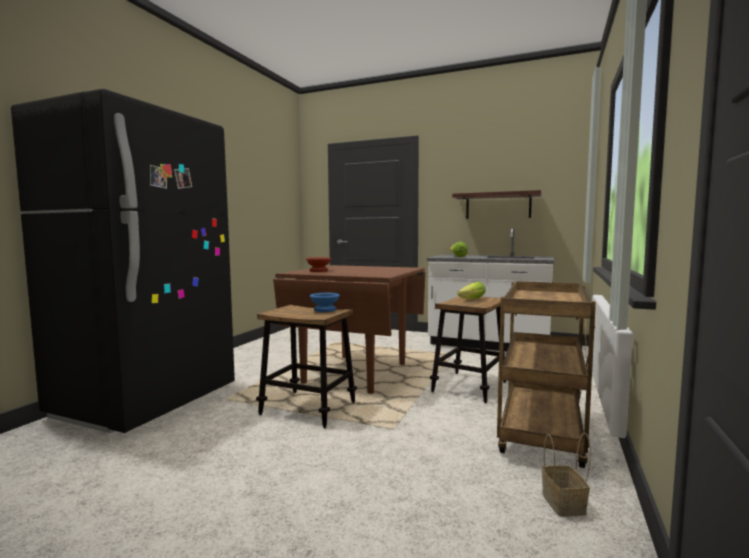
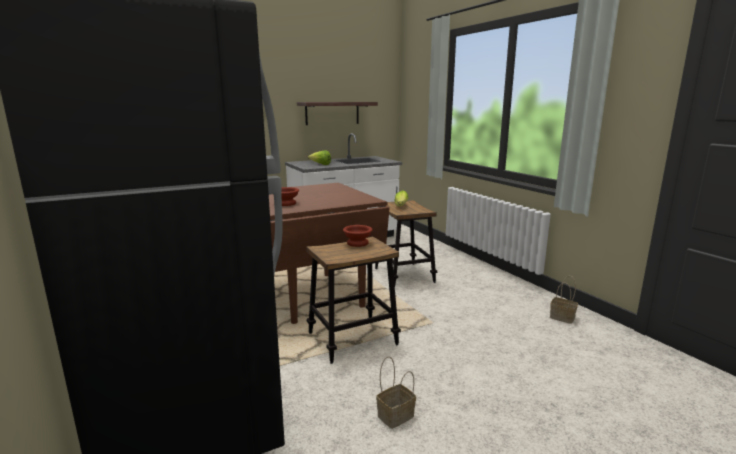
camera: 50 degrees left, 10 degrees up
blue bowl [310,293,340,312] -> brown bowl [343,225,372,247]
brown cart [497,281,596,468] -> none
none -> basket [376,356,416,429]

